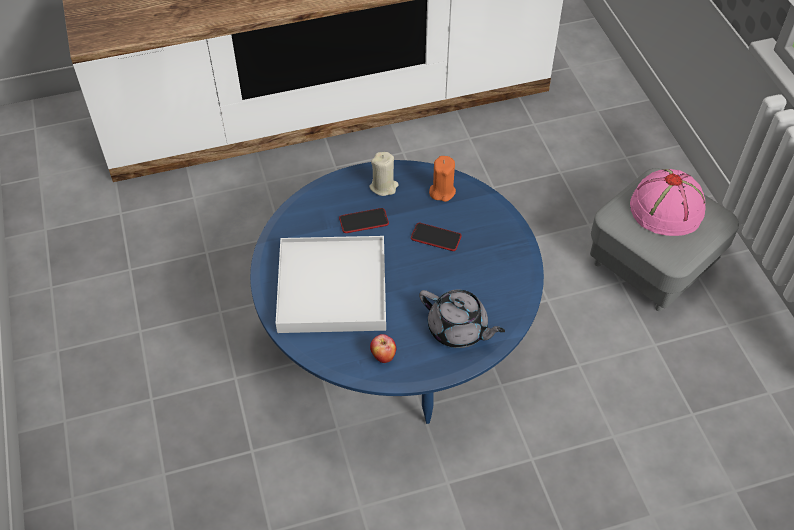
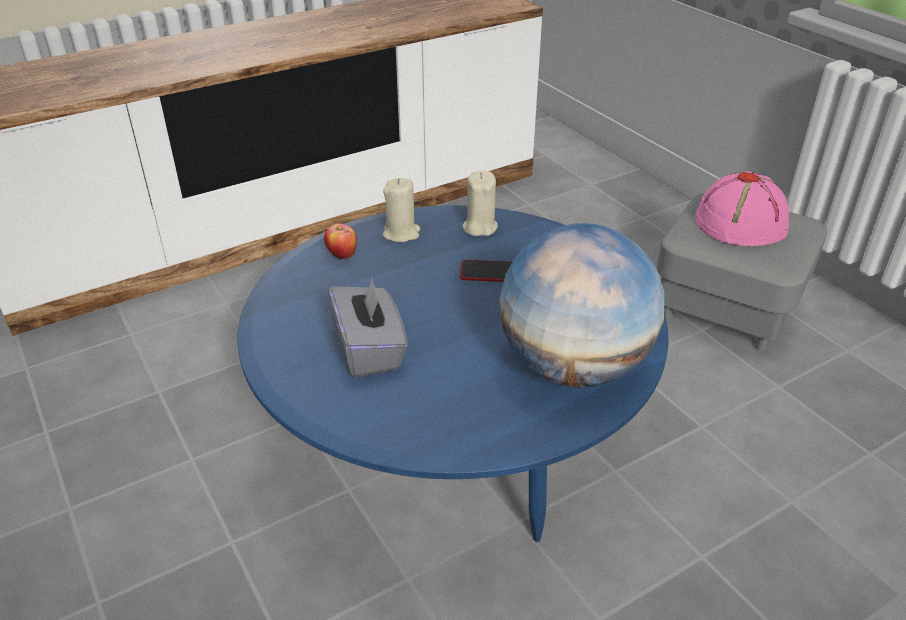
camera: 15 degrees left, 15 degrees down
white tray [276,236,386,333] -> grey tissue box [328,276,408,377]
phone [339,208,389,233] -> none
apple [370,334,396,363] -> apple moved to [324,223,357,260]
grey teapot [419,289,505,348] -> globe [499,223,664,387]
orange candle [429,156,456,202] -> beige candle [463,171,498,236]

